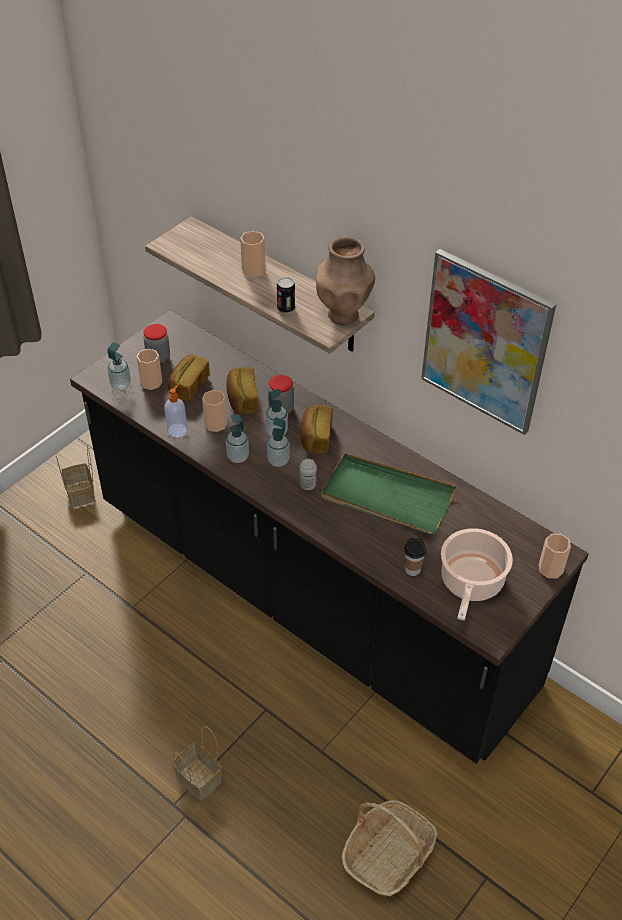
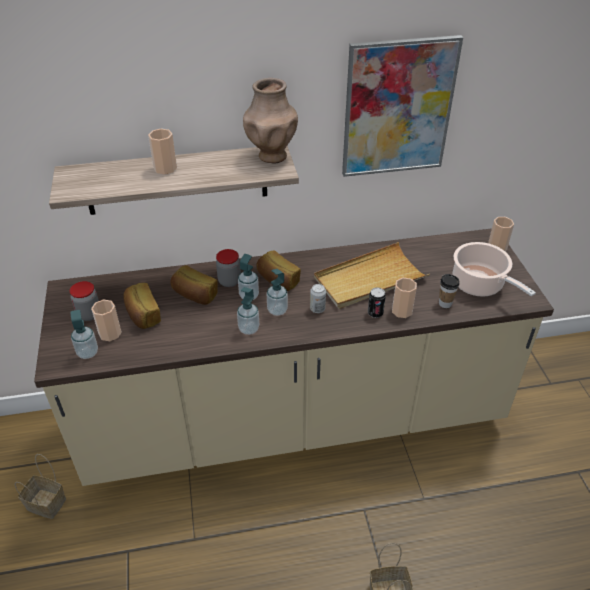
camera: 50 degrees left, 5 degrees down
black counter [70,310,589,764] -> beige counter [34,228,554,486]
soap dispenser [165,383,187,437] -> none
cup [202,390,227,432] -> cup moved to [392,278,417,318]
can [277,278,295,313] -> can moved to [368,288,386,318]
green tray [321,453,456,535] -> beige tray [314,242,430,309]
basket [341,800,438,897] -> none

